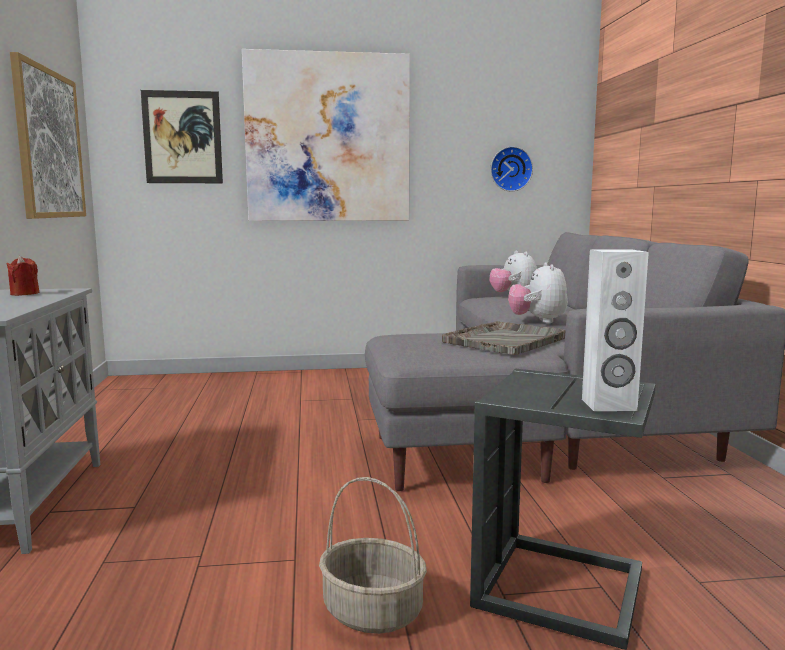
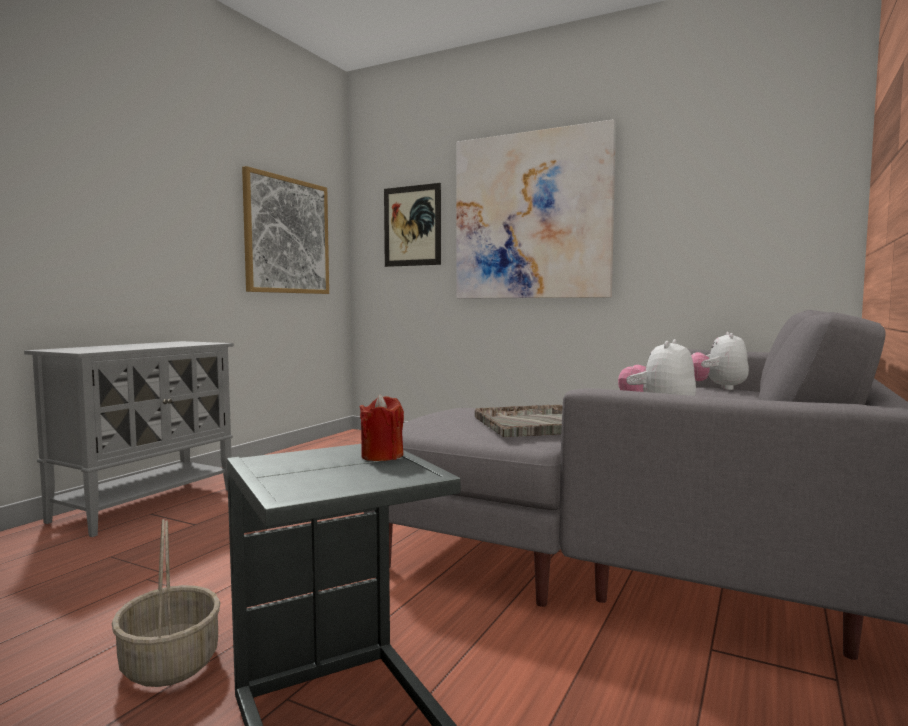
camera: 35 degrees right, 5 degrees down
red candle [6,256,39,296] -> red candle moved to [359,394,404,461]
wall clock [491,146,533,192] -> none
white speaker [582,249,649,411] -> none

